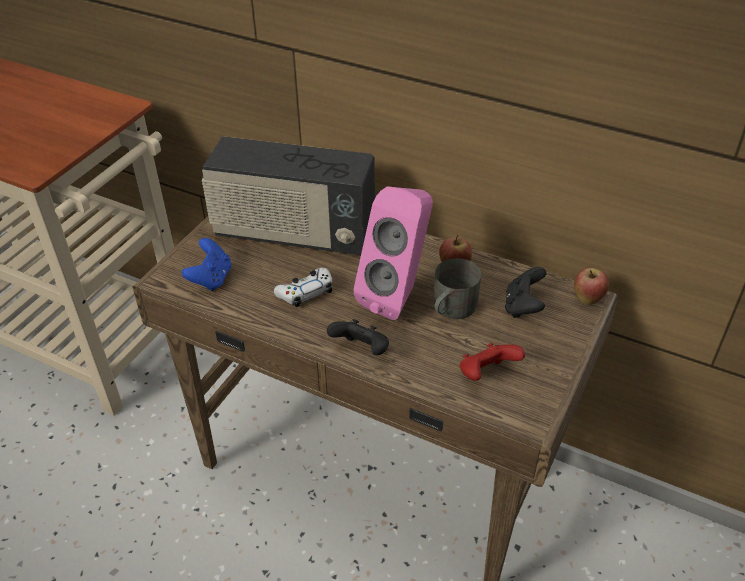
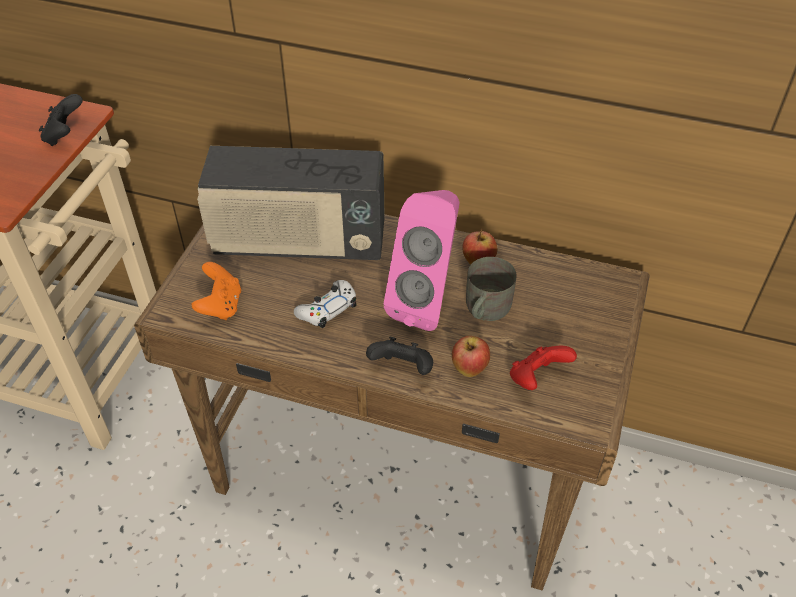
camera: 10 degrees left, 5 degrees up
blue game controller [182,238,232,291] -> orange game controller [192,262,241,320]
black game controller [505,267,547,318] -> black game controller moved to [39,94,83,146]
apple [574,267,609,305] -> apple moved to [452,336,490,377]

